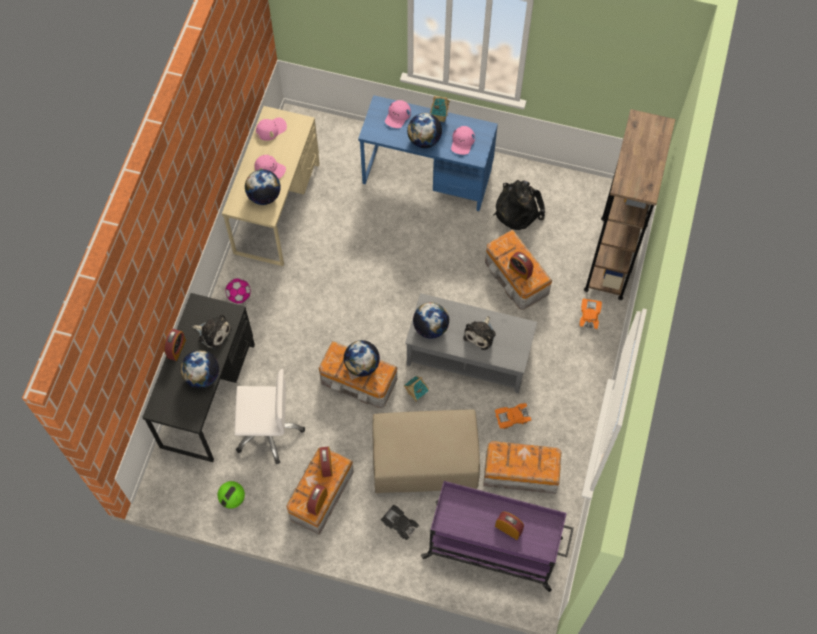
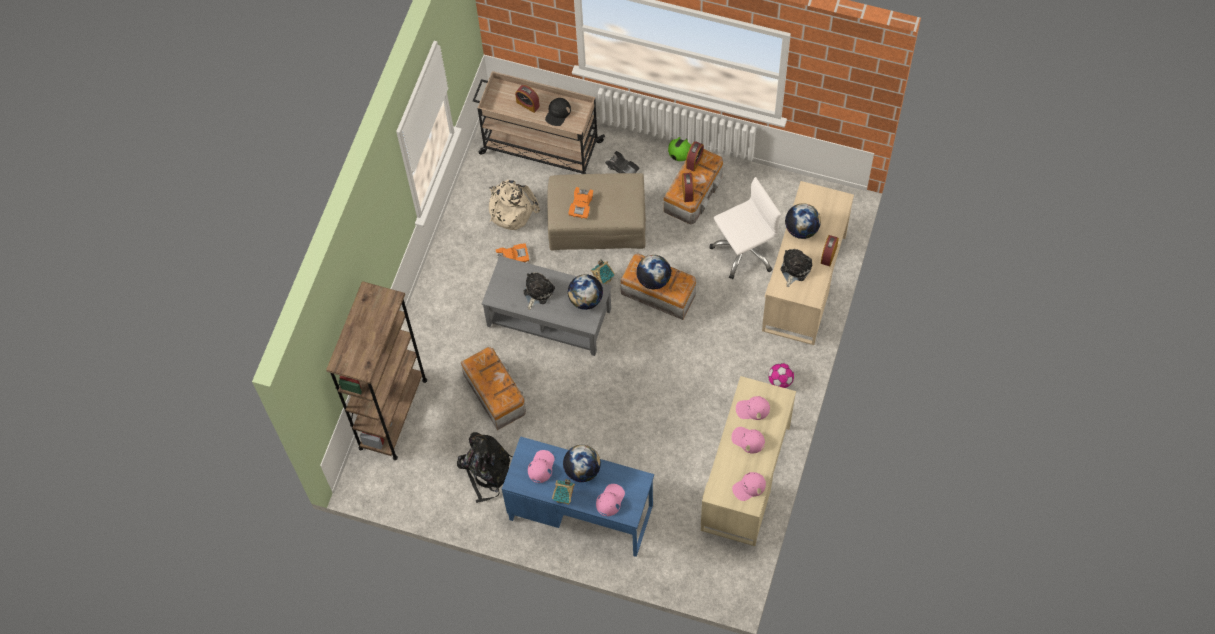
camera: 175 degrees left, 0 degrees up
black desk [142,293,255,462] -> beige desk [762,181,854,345]
plush toy [192,314,232,349] -> plush toy turned 90 degrees clockwise [781,249,812,287]
football [218,481,245,509] -> football moved to [668,137,691,161]
white office chair [234,369,305,464] -> white office chair turned 150 degrees clockwise [710,177,781,279]
globe [245,169,281,205] -> pink cap [736,396,770,420]
purple cart [421,481,574,592] -> beige cart [473,71,605,174]
storage box [483,441,561,494] -> beige backpack [489,180,540,230]
alarm clock [509,251,533,280] -> none
orange toy car [579,299,602,329] -> orange toy car moved to [569,187,593,219]
none -> black cap [545,98,571,126]

